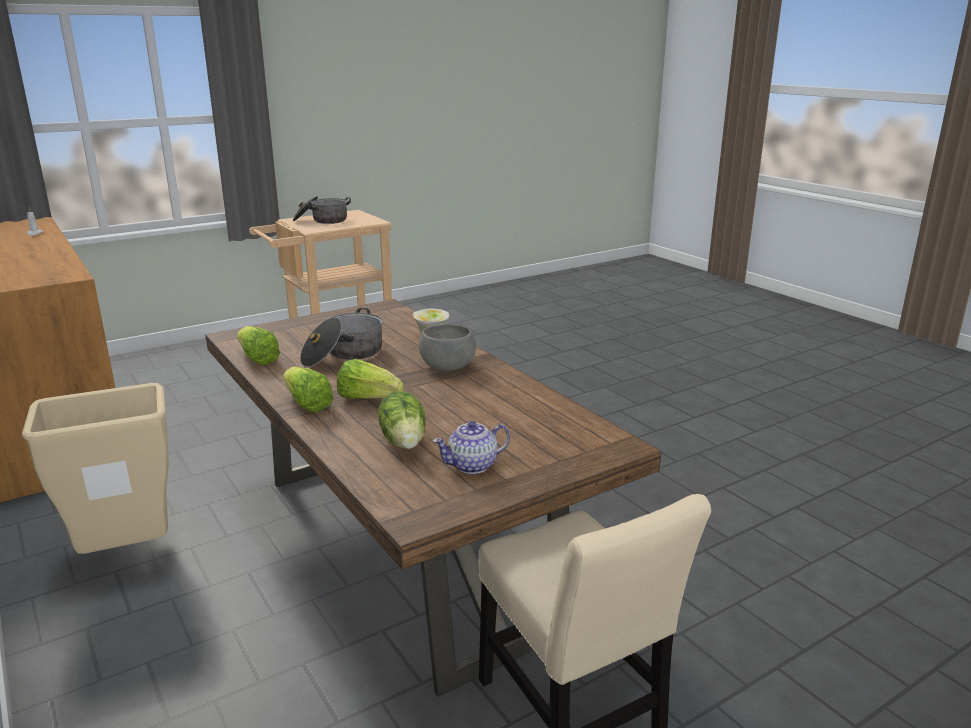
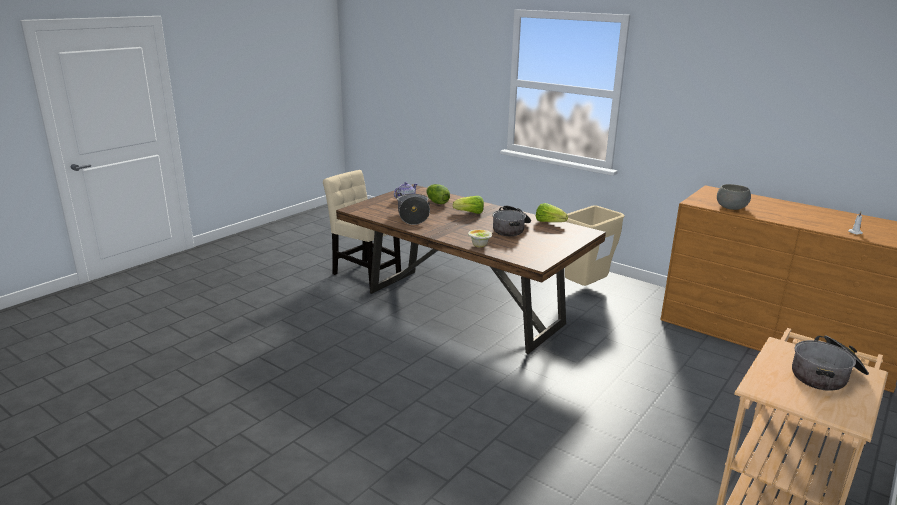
camera: 160 degrees right, 0 degrees up
lettuce [283,366,333,412] -> none
grey bowl [419,324,476,371] -> grey bowl moved to [717,184,751,210]
none -> cooking pot [396,193,430,225]

